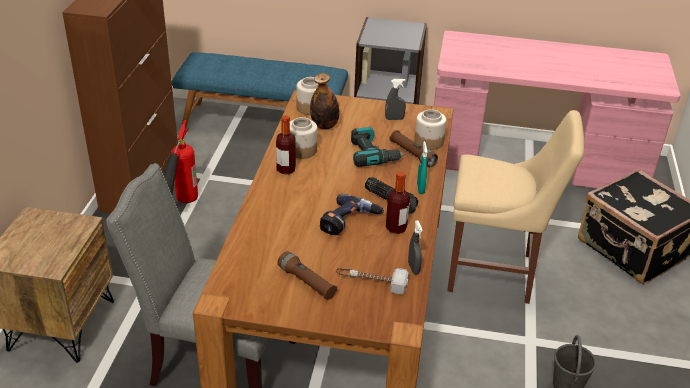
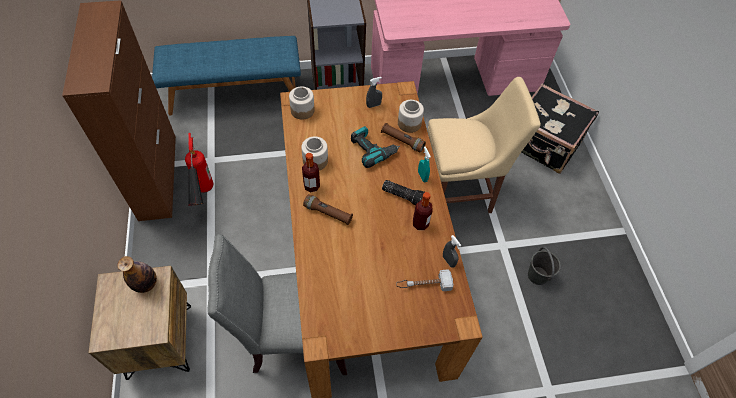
camera: 20 degrees left, 20 degrees up
brown flashlight [278,251,337,300] -> brown flashlight moved to [303,194,353,225]
bottle [310,73,339,129] -> bottle moved to [117,256,157,293]
power drill [320,194,384,235] -> none

